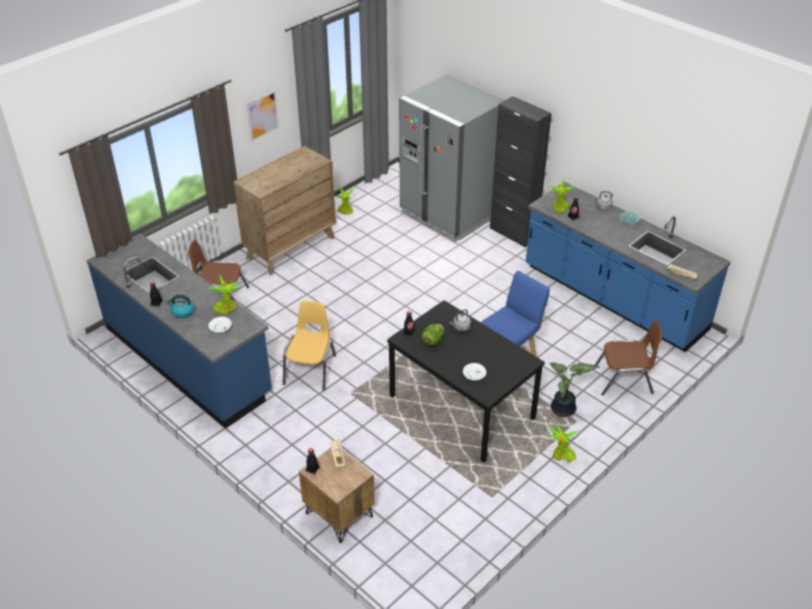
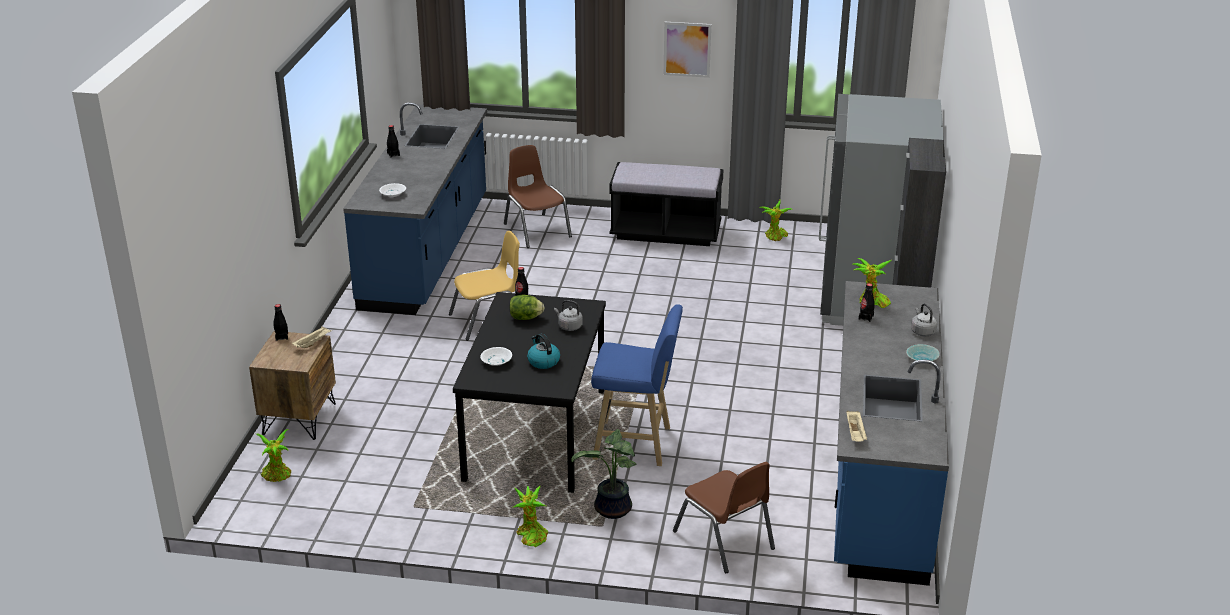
camera: 55 degrees right, 10 degrees down
kettle [166,295,194,318] -> kettle moved to [527,333,560,369]
potted plant [209,275,241,315] -> potted plant moved to [256,429,291,482]
brown dresser [233,146,336,275] -> black bench [610,162,724,246]

